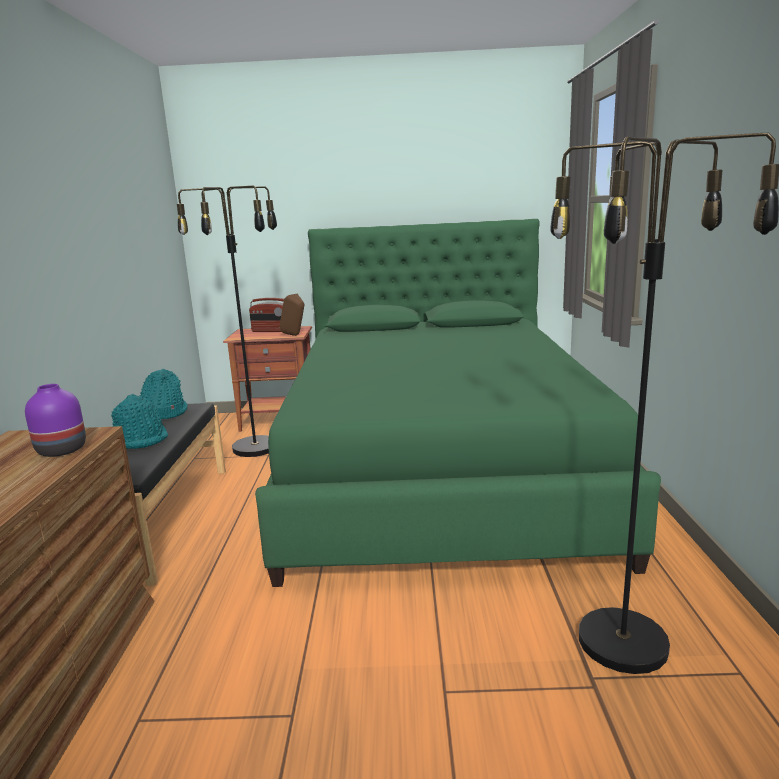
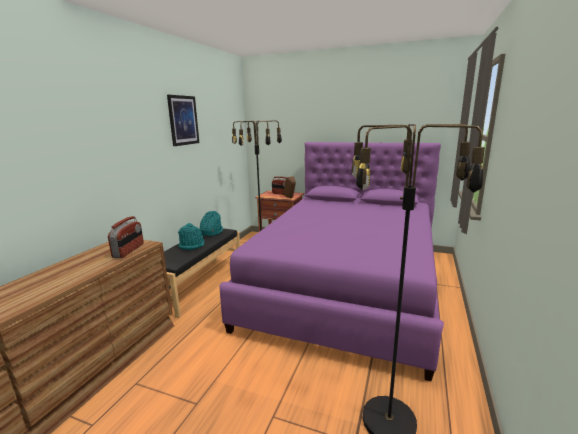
camera: 20 degrees right, 0 degrees up
purple vase [25,384,86,457] -> radio [108,216,144,258]
green bed [255,219,661,587] -> purple bed [219,142,444,381]
none -> picture [167,95,199,146]

